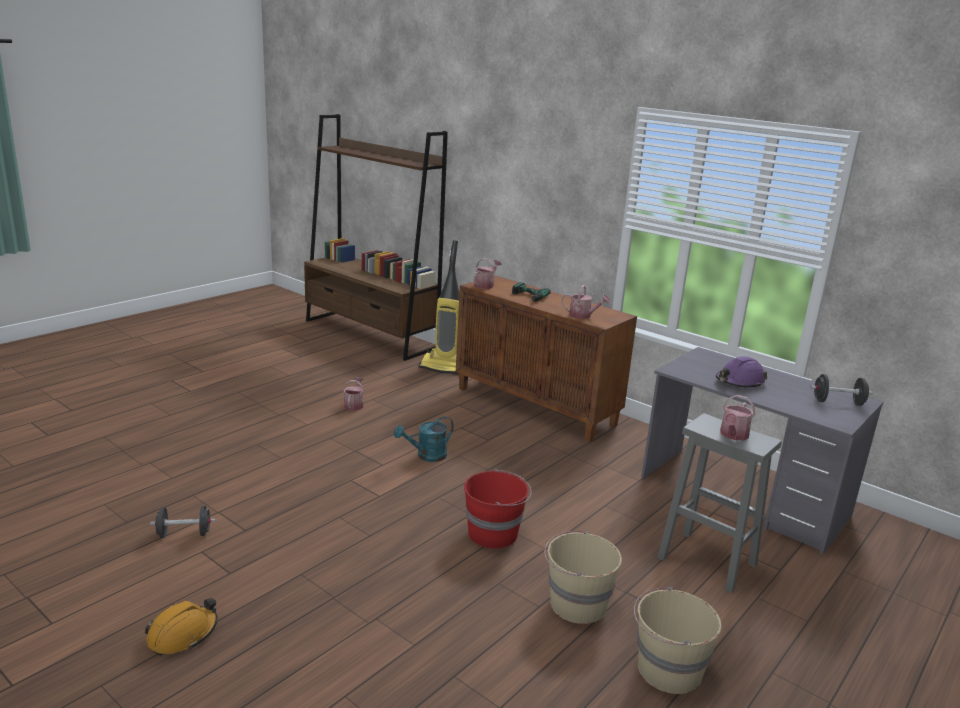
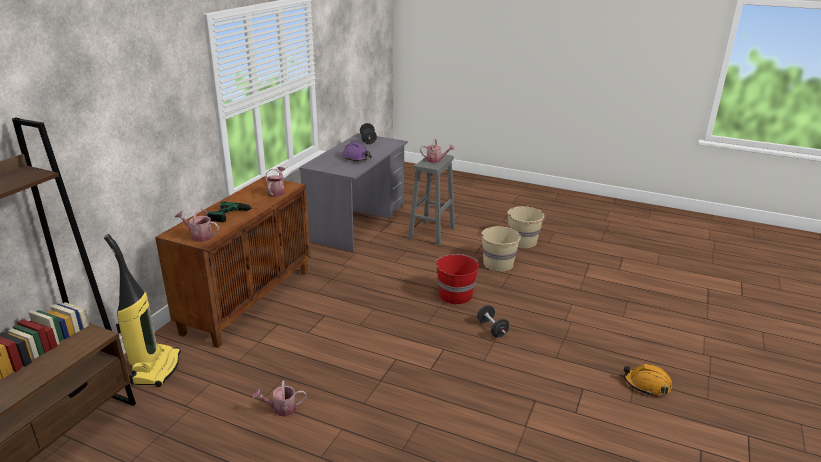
camera: 105 degrees left, 5 degrees up
black dumbbell [150,506,216,538] -> black dumbbell moved to [477,305,510,338]
turquoise watering can [394,416,454,462] -> none

